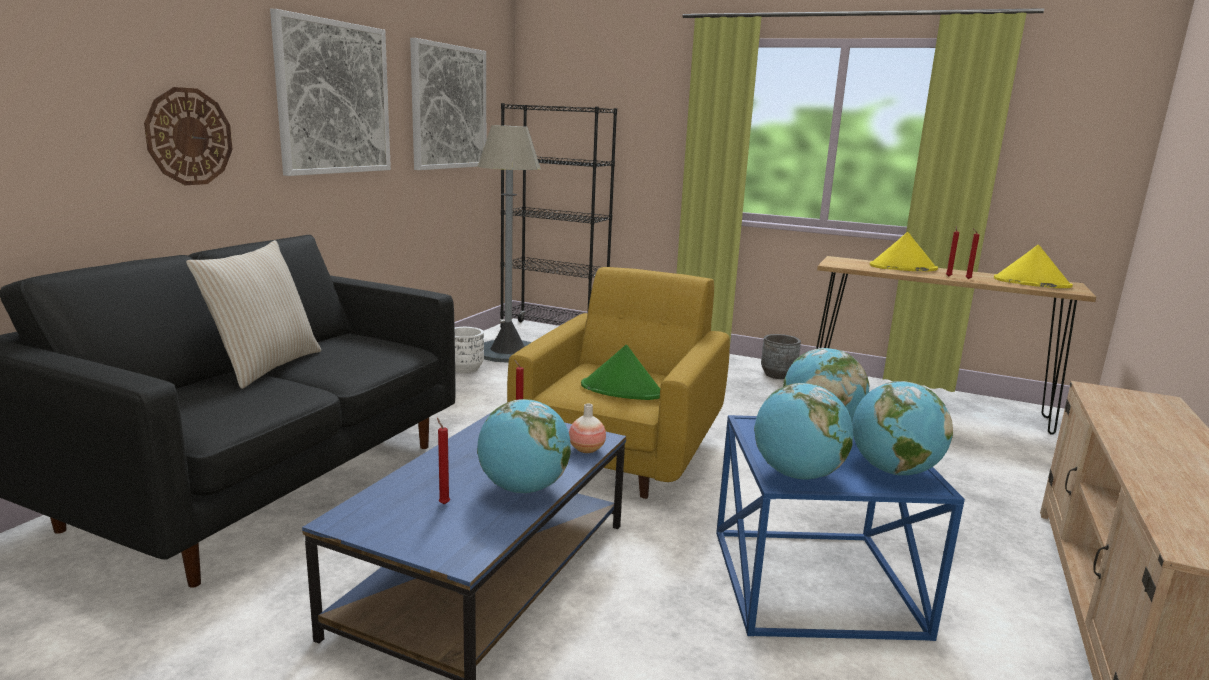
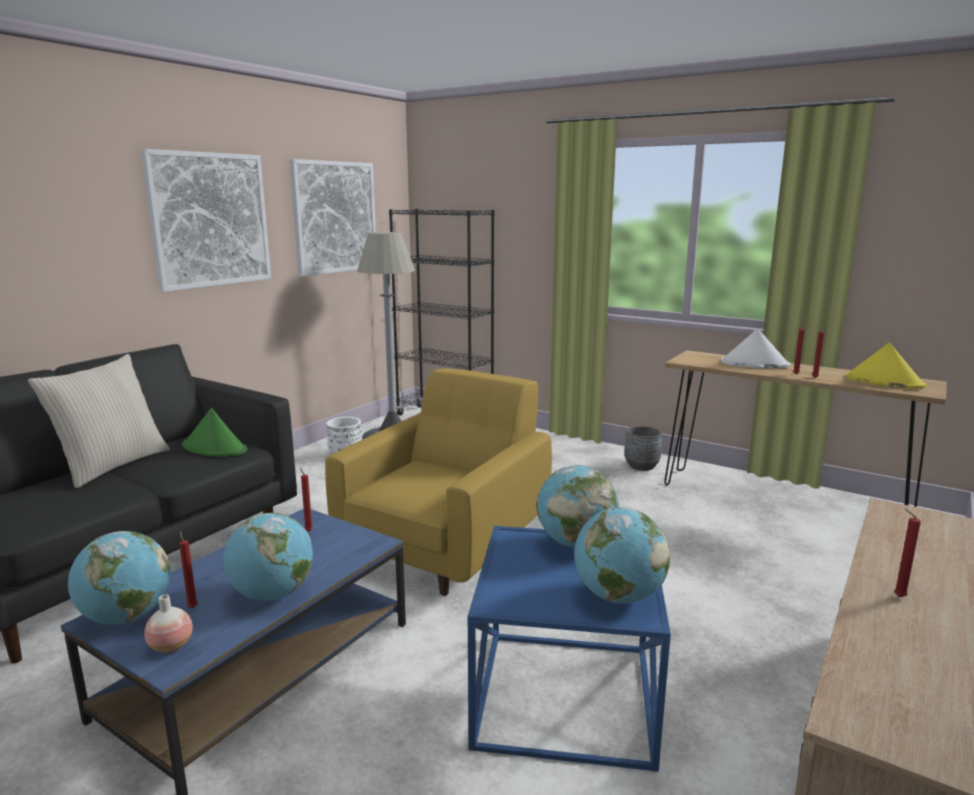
camera: 10 degrees right, 0 degrees up
wall clock [144,87,233,185] -> none
vase [569,403,606,453] -> vase moved to [144,594,193,653]
green hat [581,345,660,400] -> green hat moved to [182,408,247,457]
globe [754,383,853,479] -> globe moved to [68,531,170,625]
yellow hat [870,232,938,271] -> white hat [721,328,791,369]
none -> red candle [894,509,921,597]

